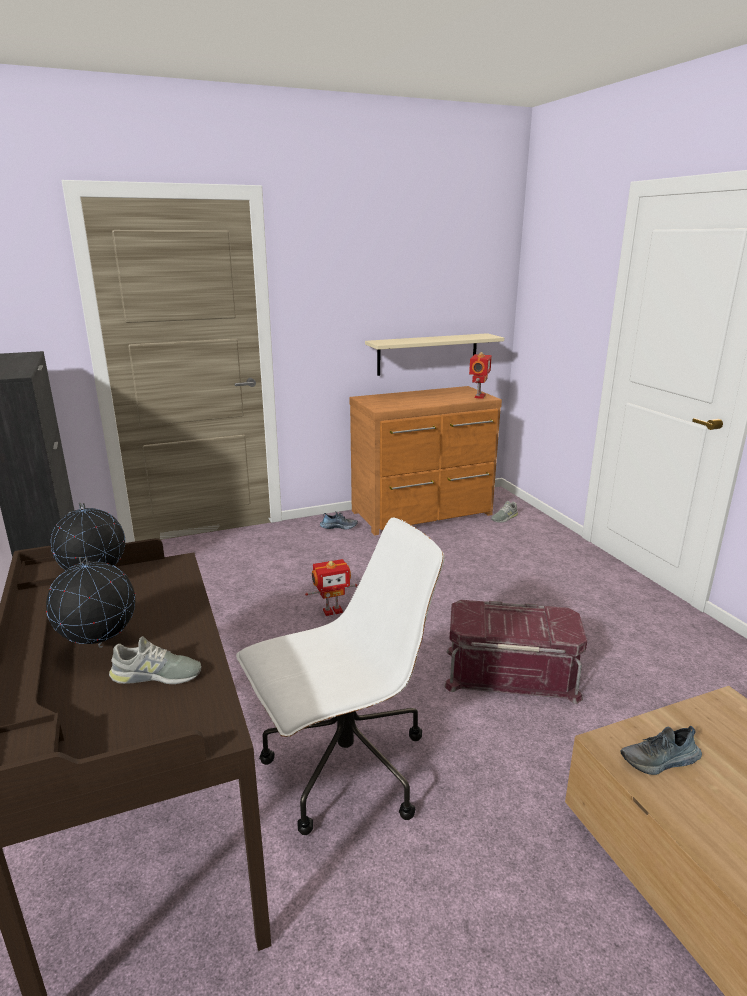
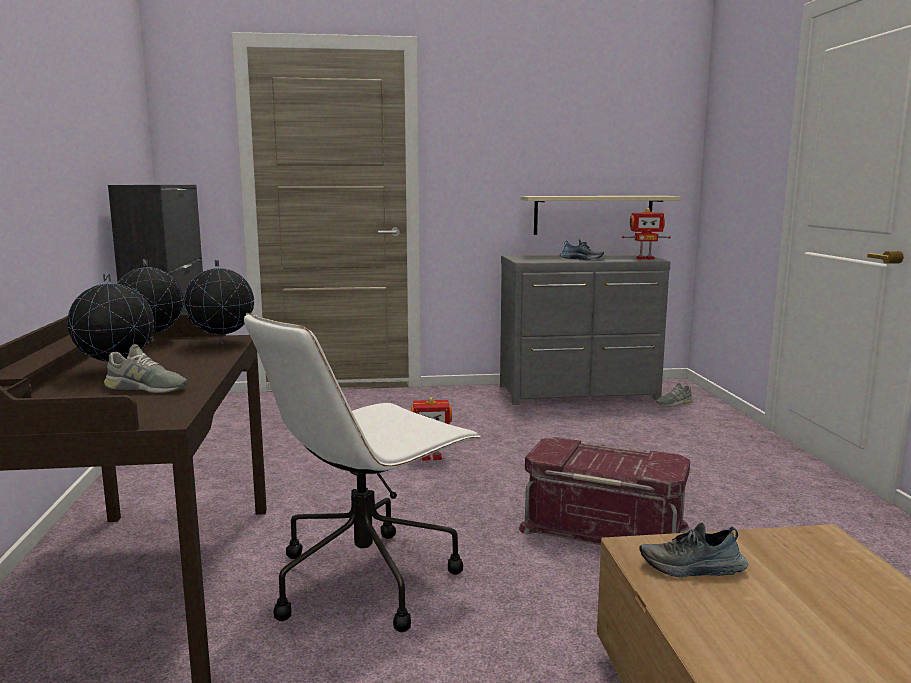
camera: 15 degrees right, 10 degrees down
white office chair [236,517,445,835] -> white office chair turned 150 degrees clockwise [244,312,481,632]
shoe [320,512,358,530] -> shoe moved to [560,239,604,260]
brown dresser [350,386,502,535] -> grey dresser [500,254,671,405]
toy robot [469,352,492,399] -> toy robot turned 60 degrees clockwise [622,208,671,259]
none -> globe [184,260,254,344]

